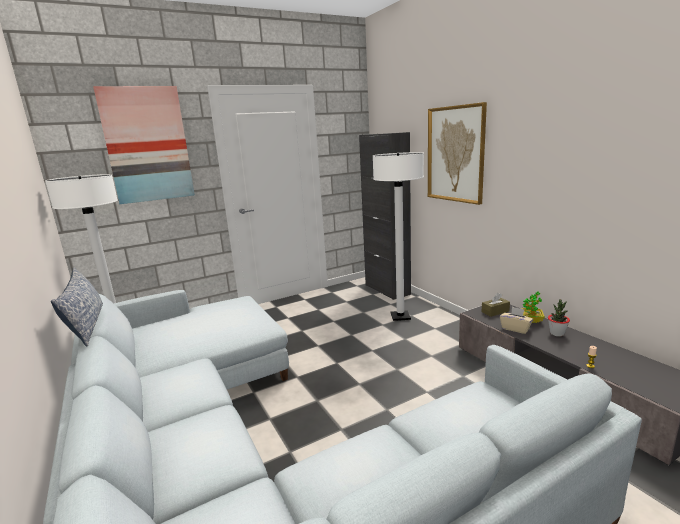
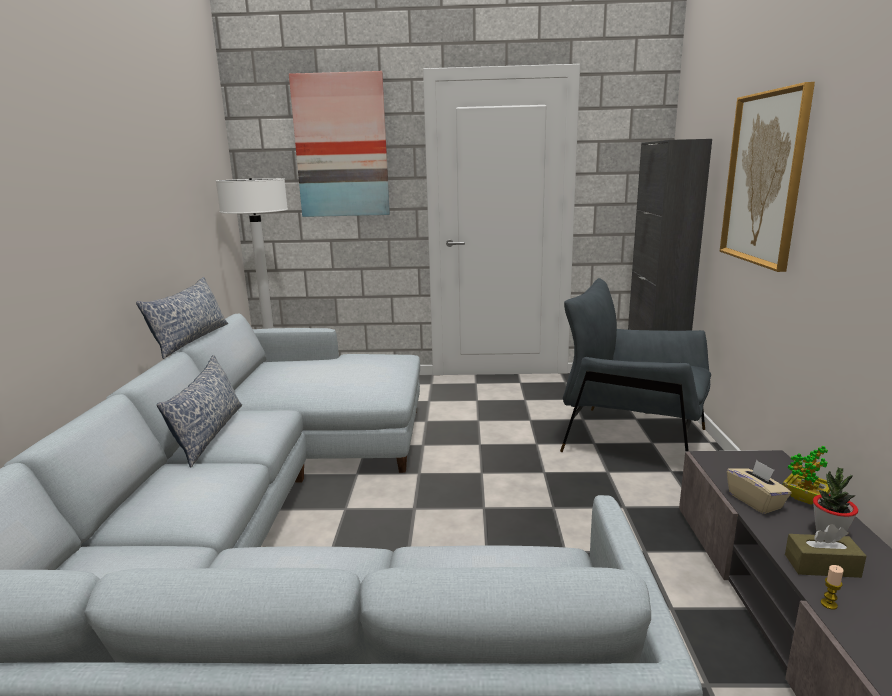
camera: 30 degrees right, 0 degrees up
white floor lamp [373,152,424,321] -> grey armchair [560,278,711,452]
brown tissue box [482,293,510,317] -> brown tissue box moved to [785,524,866,578]
none -> pillow [157,355,242,467]

